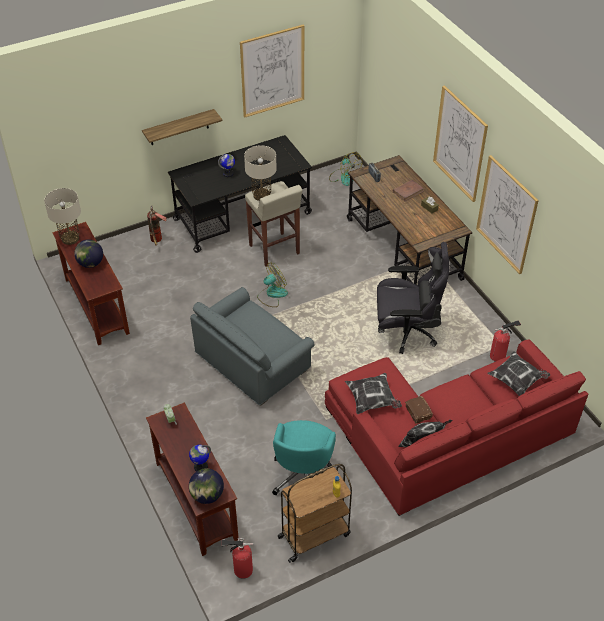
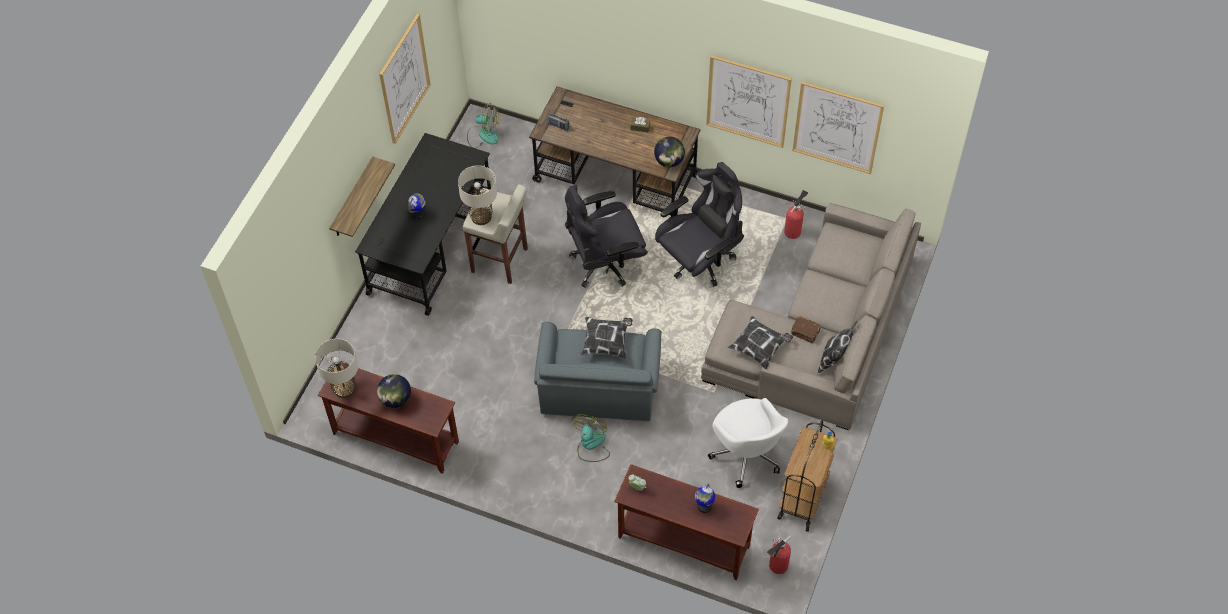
camera: 40 degrees left, 10 degrees up
fire extinguisher [147,205,167,246] -> none
globe [189,468,224,504] -> globe moved to [654,137,685,168]
fan [257,263,288,307] -> fan moved to [572,414,610,462]
turquoise office chair [272,420,336,495] -> white office chair [708,398,788,488]
red sofa [325,339,588,516] -> beige sofa [701,203,921,430]
brown book [393,180,424,202] -> none
picture [433,85,488,202] -> picture moved to [792,81,884,174]
pillow [487,351,550,396] -> pillow moved to [581,317,633,359]
none -> black office chair [565,185,648,288]

